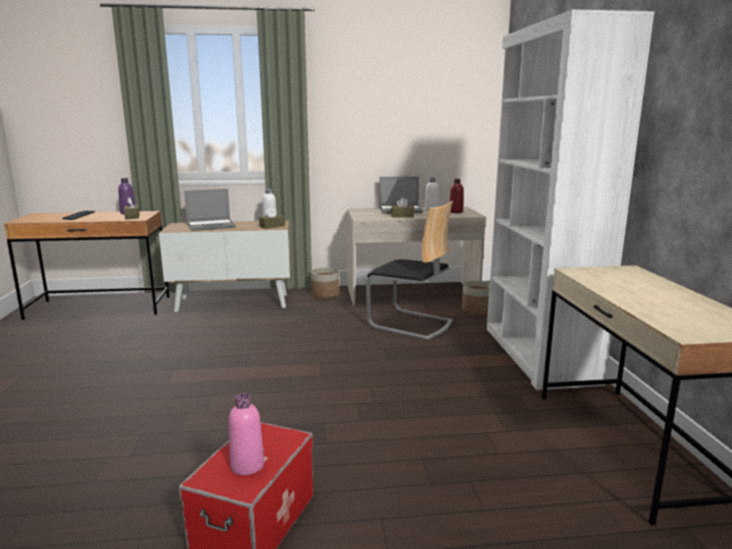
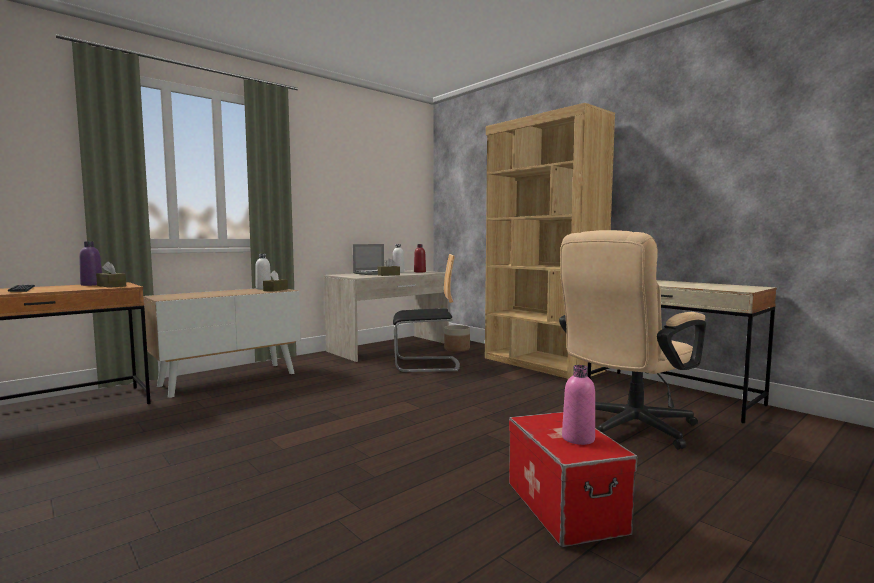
camera: 35 degrees left, 10 degrees down
laptop [184,189,235,231] -> none
planter [311,268,340,298] -> none
white bookcase [487,9,654,390] -> brown bookcase [485,103,615,379]
none -> beige office chair [559,230,706,450]

